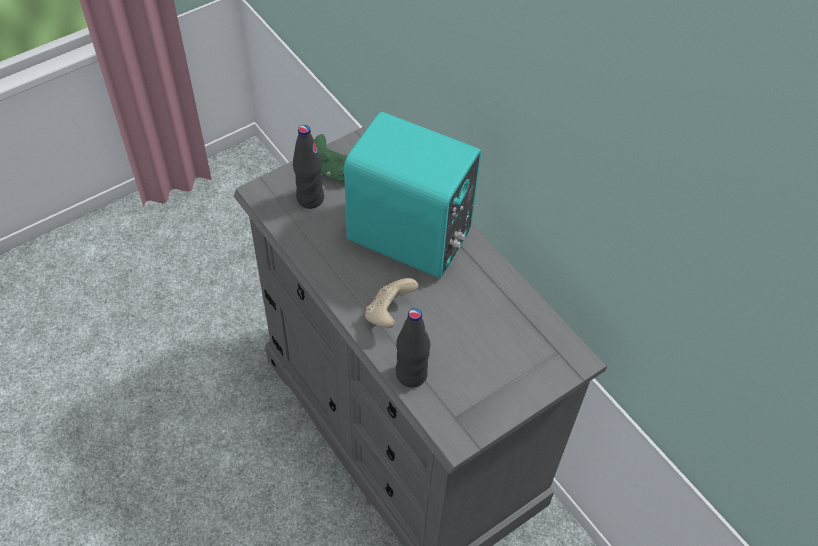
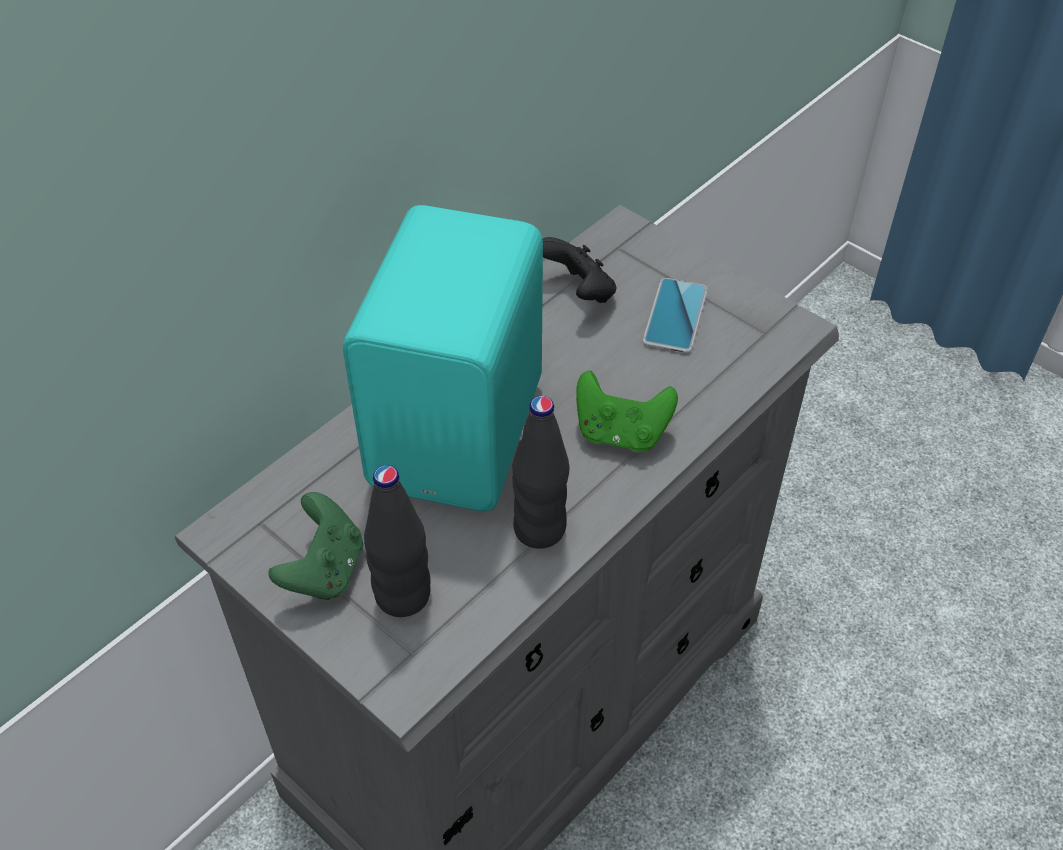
camera: 100 degrees left, 5 degrees down
beige game controller [365,278,419,328] -> green game controller [576,371,678,452]
black bottle [396,308,430,388] -> black bottle moved to [512,396,569,549]
none -> black game controller [543,237,616,303]
none -> phone [643,278,707,353]

